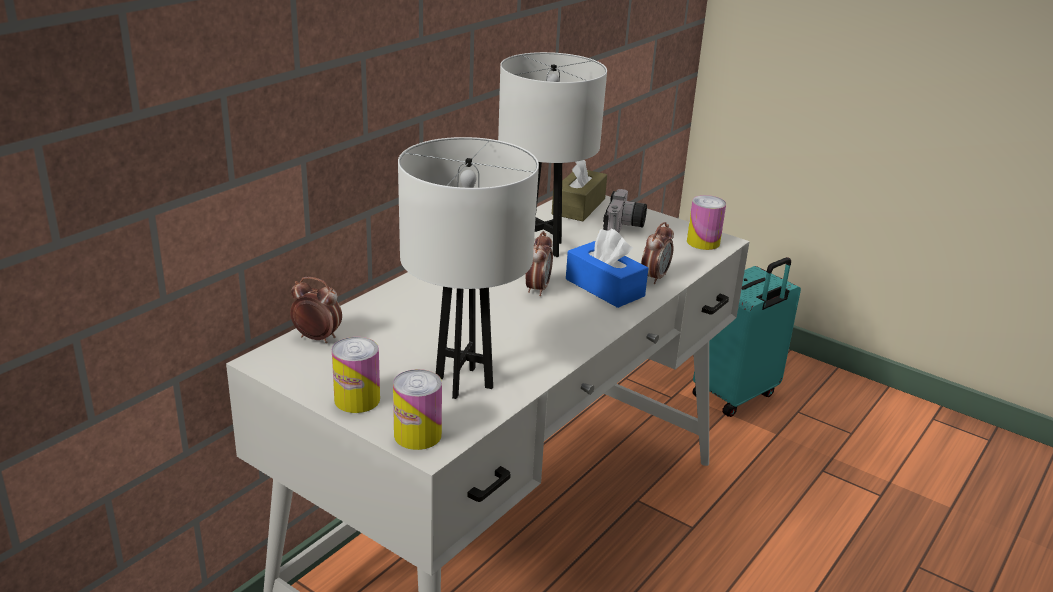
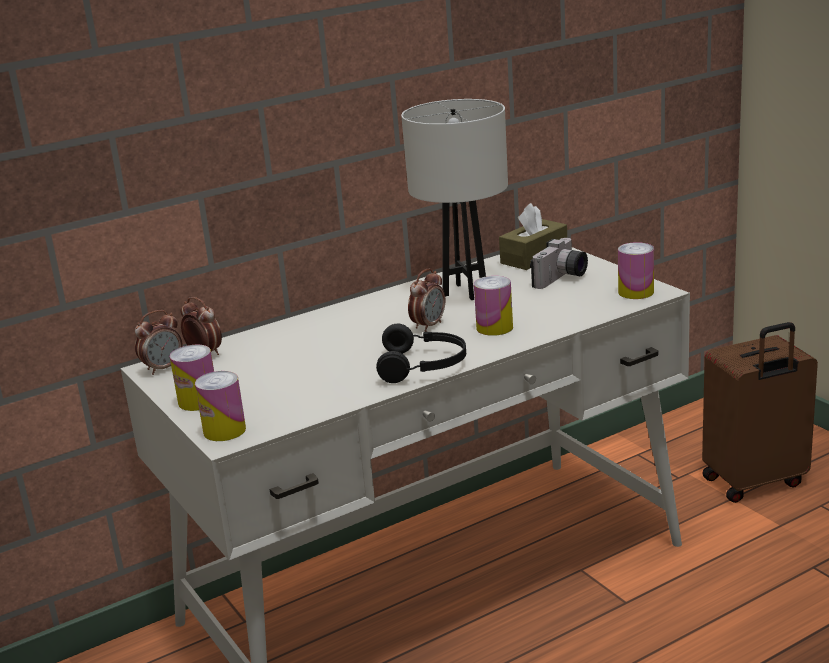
camera: 25 degrees right, 5 degrees down
white table lamp [398,137,539,399] -> none
blue tissue box [566,229,648,308] -> can [474,276,513,336]
alarm clock [641,222,674,284] -> alarm clock moved to [135,310,183,375]
turquoise suitcase [692,257,801,417] -> brown suitcase [702,322,818,503]
none -> black headphones [376,324,466,383]

